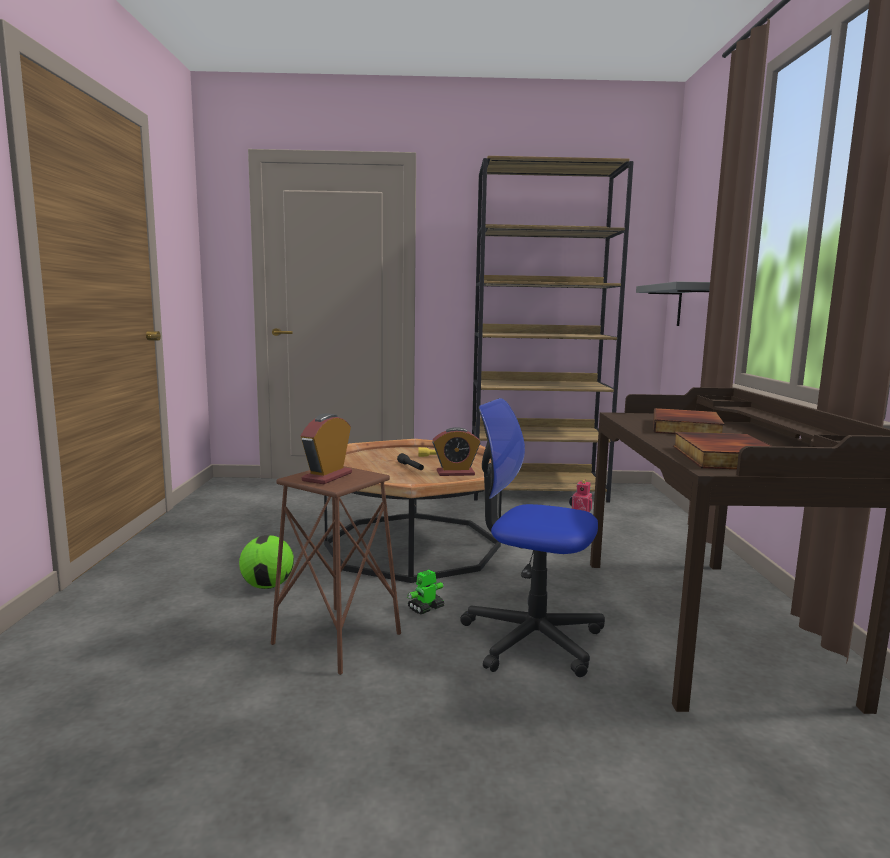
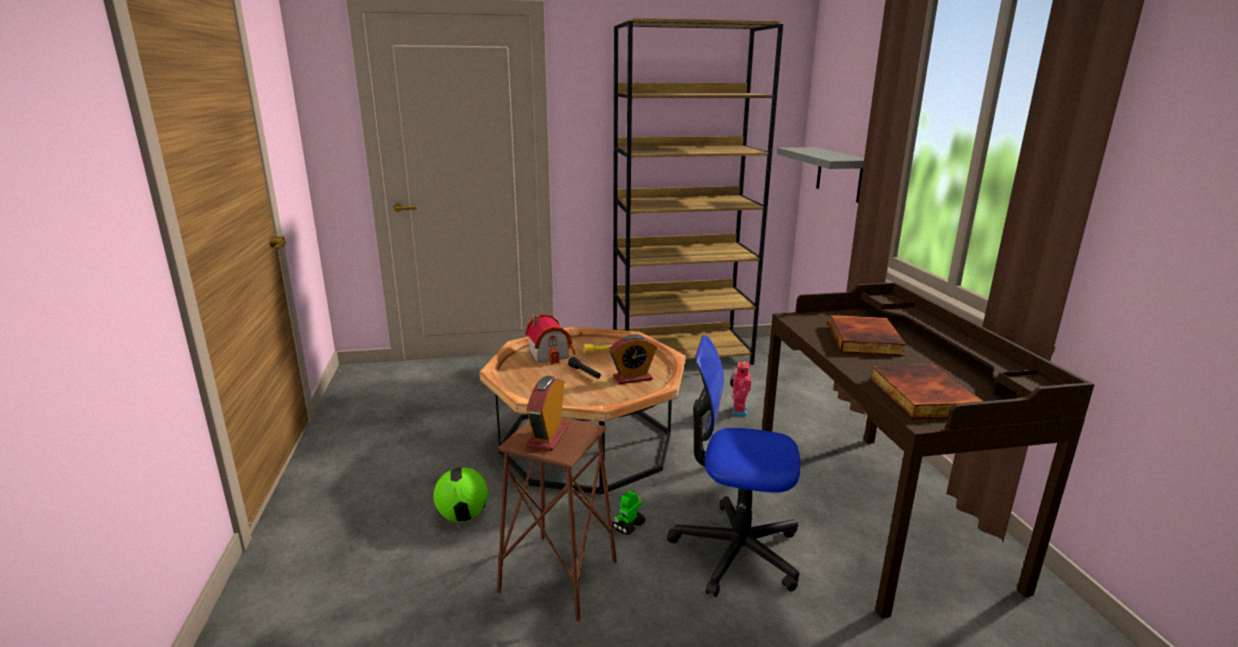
camera: 10 degrees left, 10 degrees up
none -> toy house [525,314,576,364]

